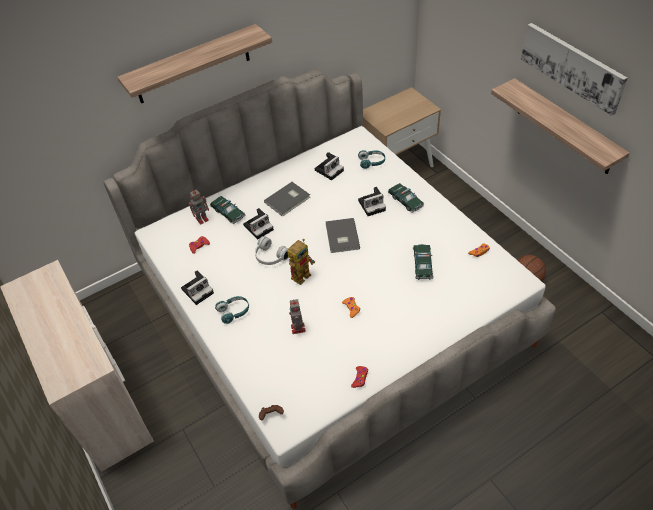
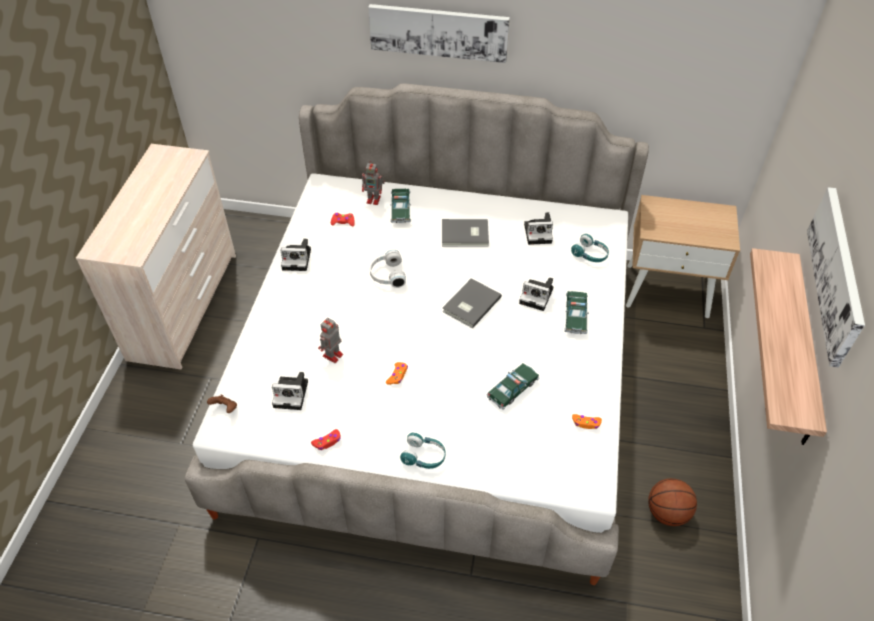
camera: 40 degrees right, 0 degrees up
shelf [117,24,272,103] -> picture [368,4,510,63]
turquoise headphones [215,296,249,324] -> turquoise headphones moved to [400,432,446,469]
camera [243,208,274,240] -> camera moved to [272,372,308,410]
toy robot [287,239,315,285] -> none

